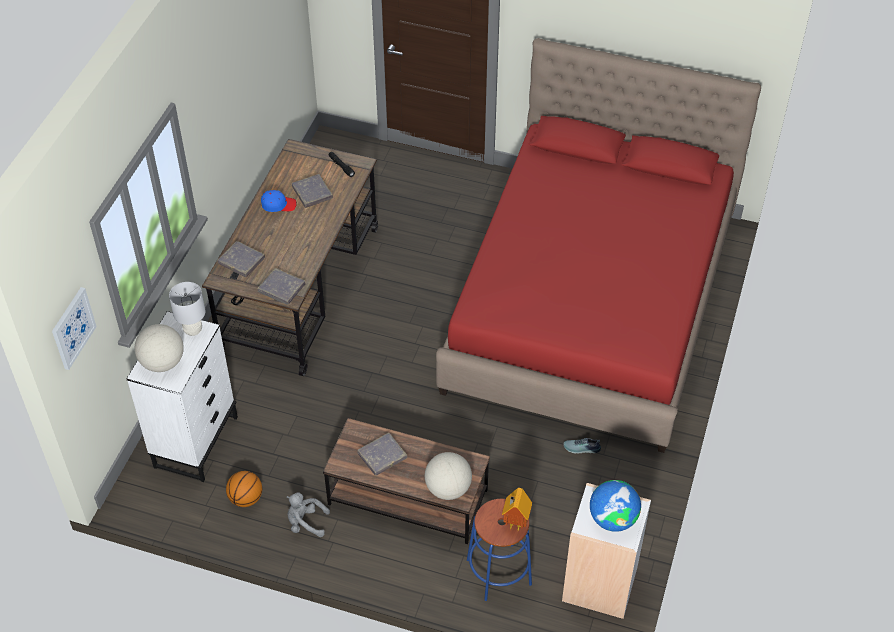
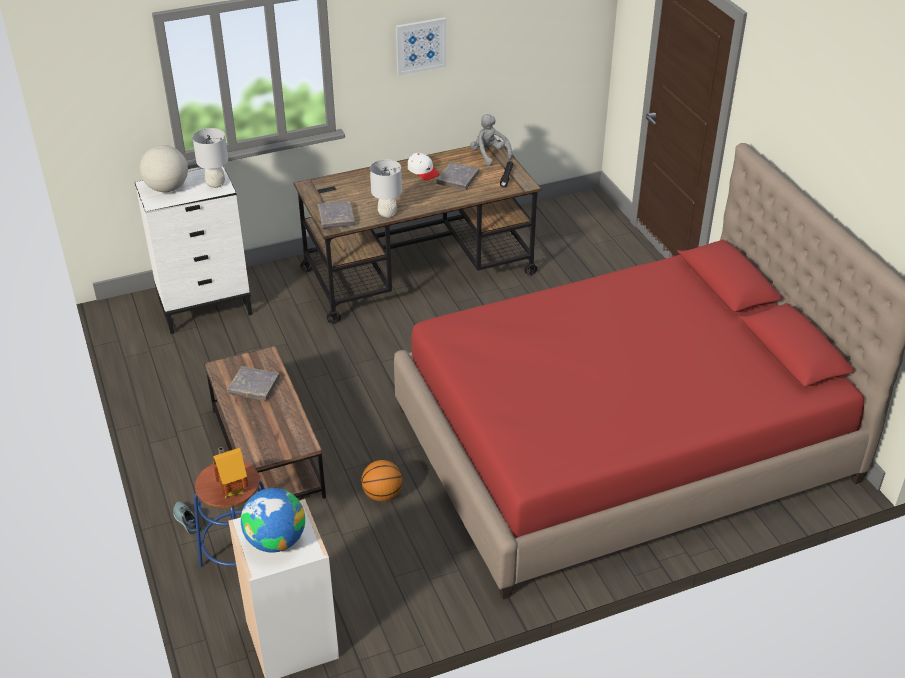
camera: 50 degrees right, 10 degrees down
picture [52,287,97,370] -> picture moved to [396,17,446,75]
grey book [217,241,265,277] -> none
basketball [226,471,262,507] -> basketball moved to [361,460,403,501]
blue cap [261,190,297,212] -> white cap [408,153,440,180]
grey plush toy [287,493,330,537] -> grey plush toy moved to [470,114,512,166]
globe [425,452,472,500] -> none
shoe [563,438,601,454] -> shoe moved to [173,502,201,534]
none -> grey table lamp [370,159,402,217]

